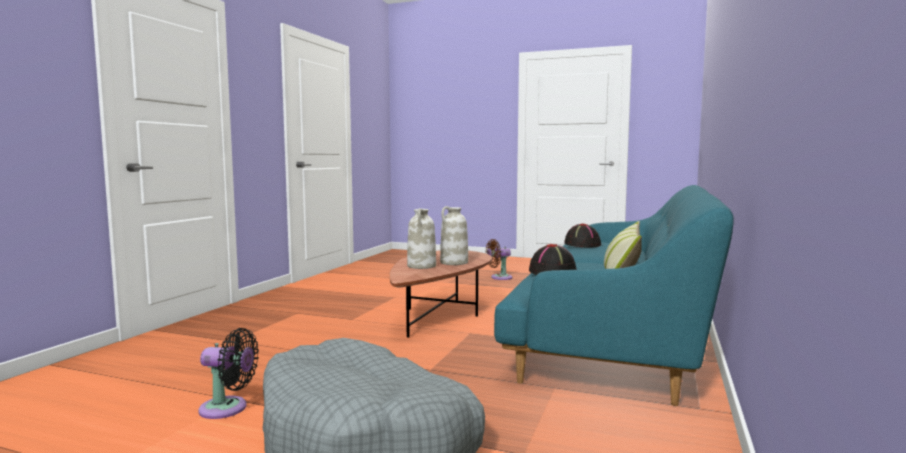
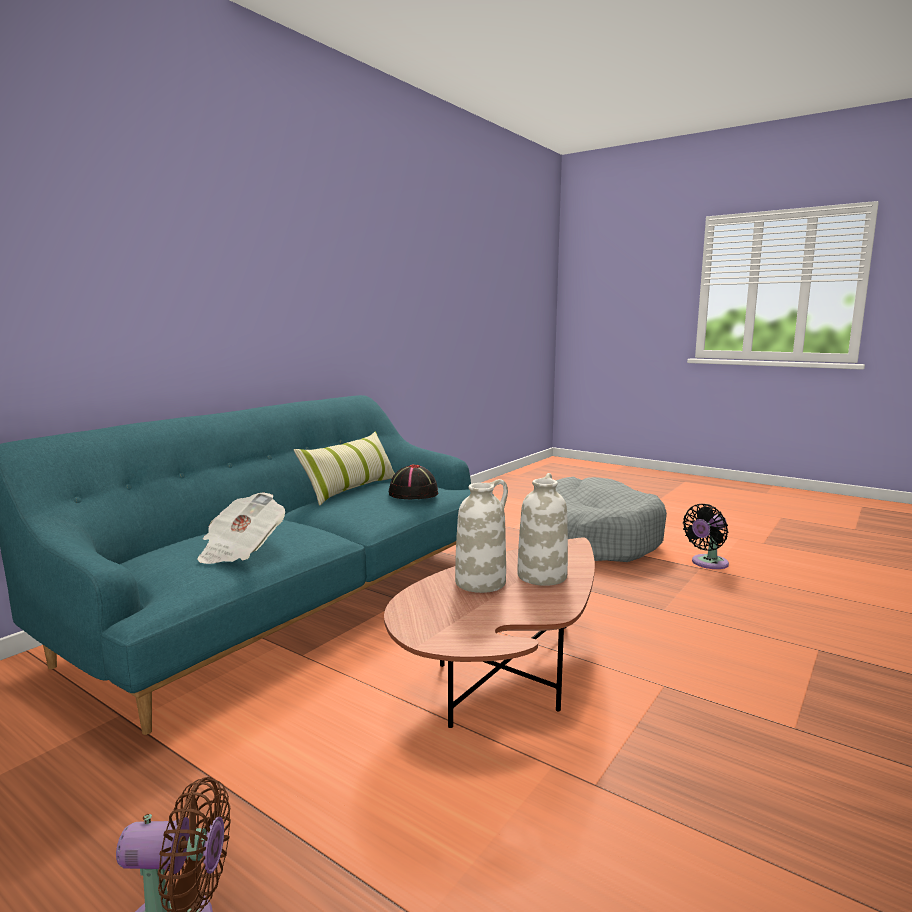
camera: 165 degrees left, 5 degrees up
black fan [198,328,259,419] -> black fan turned 60 degrees counterclockwise [683,504,729,569]
black hat [564,224,601,248] -> newspaper [197,493,285,564]

